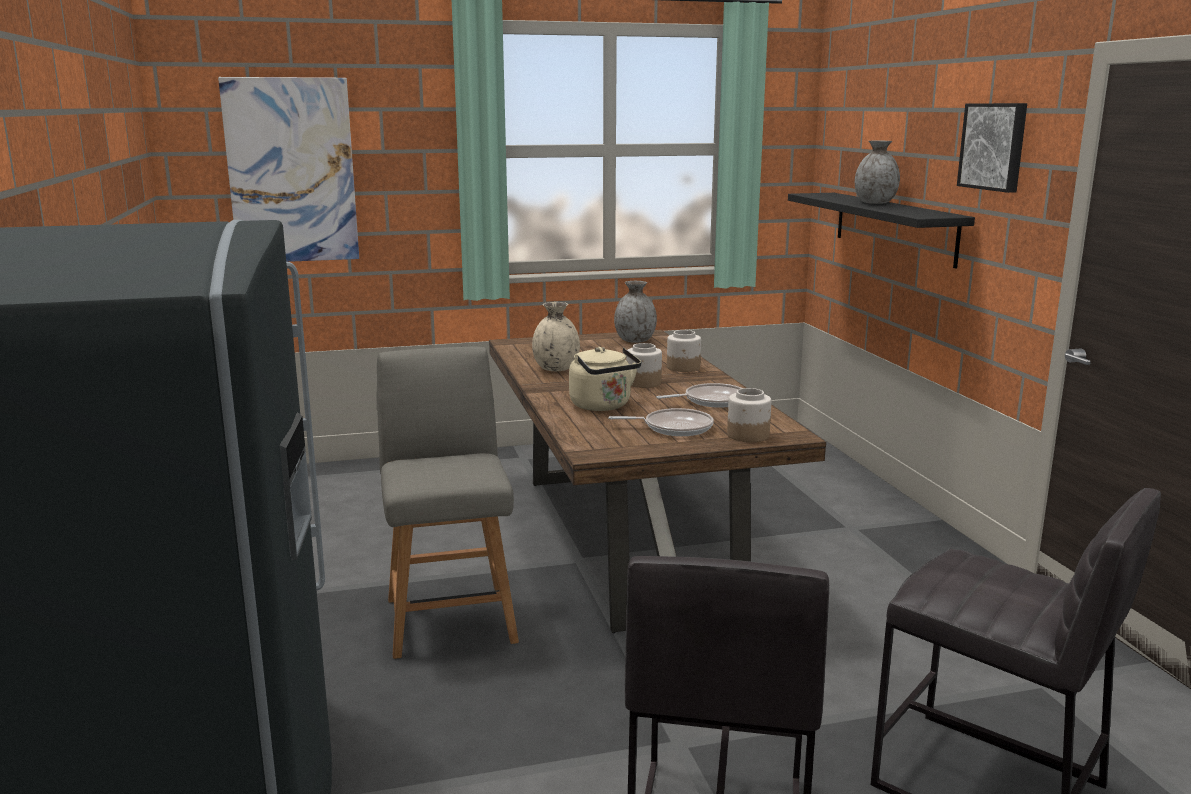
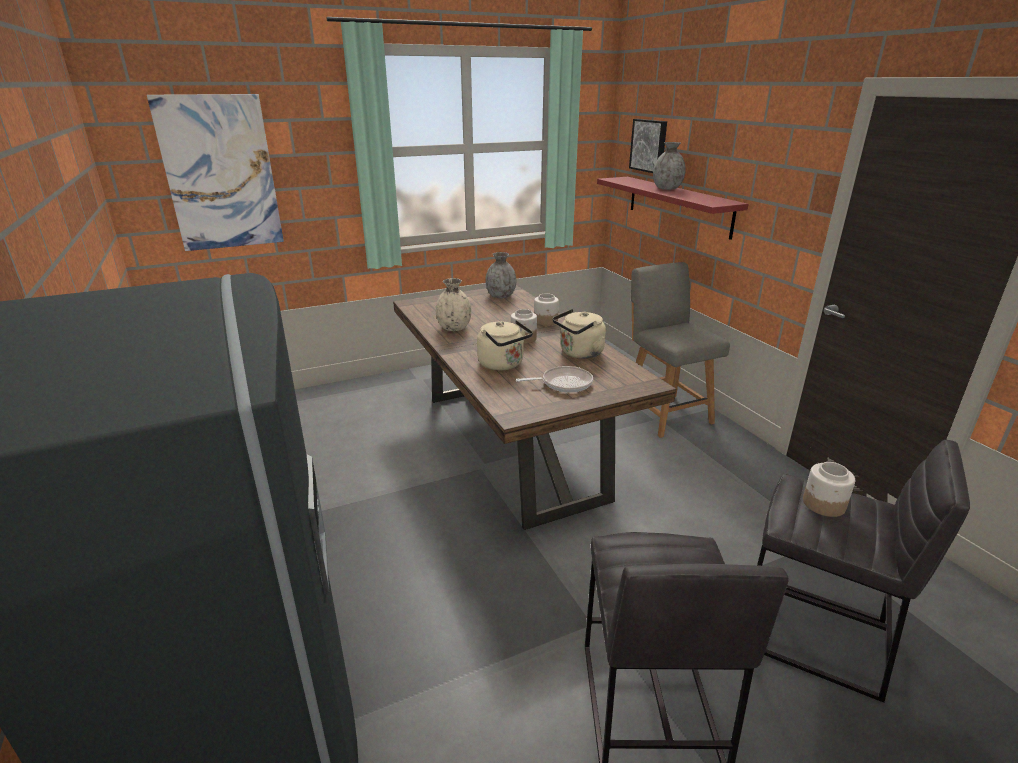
camera: 10 degrees left, 10 degrees up
grey chair [376,347,519,659] -> grey chair moved to [631,262,730,438]
frying pan [656,383,742,408] -> beige kettle [553,309,606,359]
jar [727,388,771,442] -> jar moved to [803,462,855,517]
black shelf [788,193,975,268] -> red shelf [597,177,749,240]
picture [957,103,1027,193] -> picture moved to [629,119,667,173]

